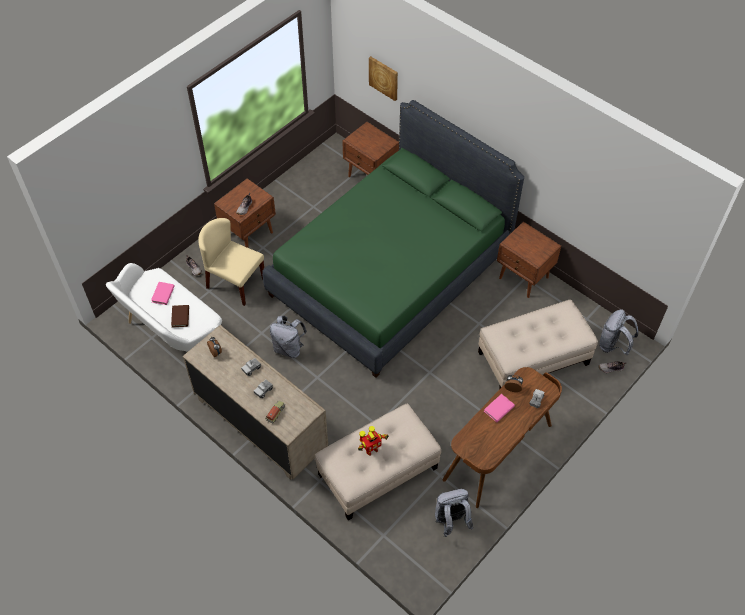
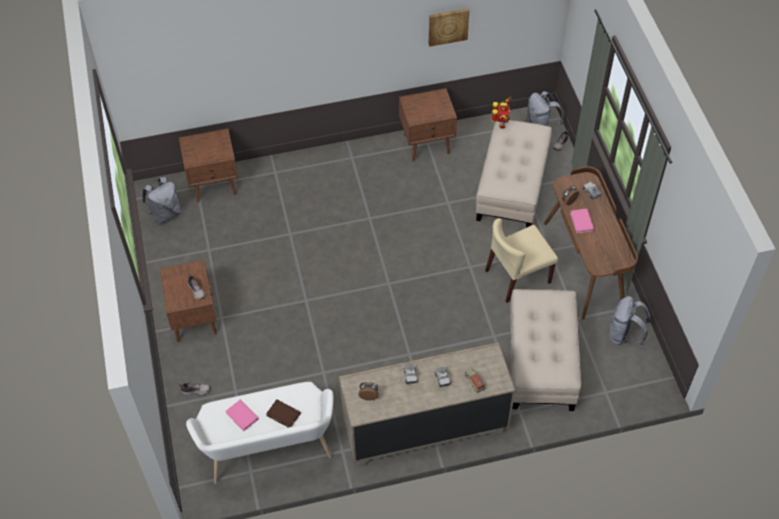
camera: 55 degrees left, 0 degrees up
beige chair [198,218,264,306] -> beige chair moved to [485,218,558,303]
green bed [262,100,524,378] -> none
grey backpack [270,316,307,358] -> grey backpack moved to [142,177,181,224]
toy robot [358,426,389,456] -> toy robot moved to [492,96,512,129]
picture [369,56,398,101] -> picture moved to [429,8,469,47]

